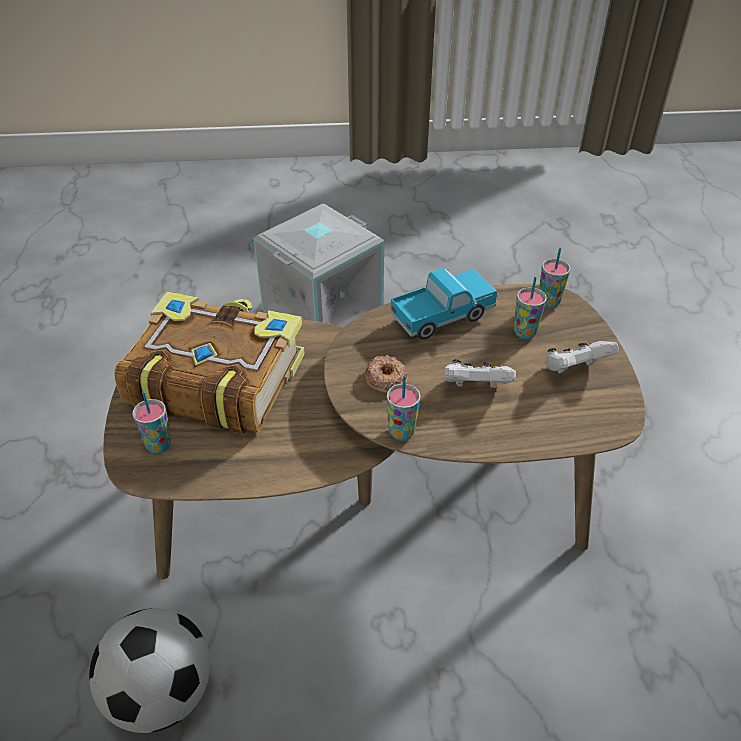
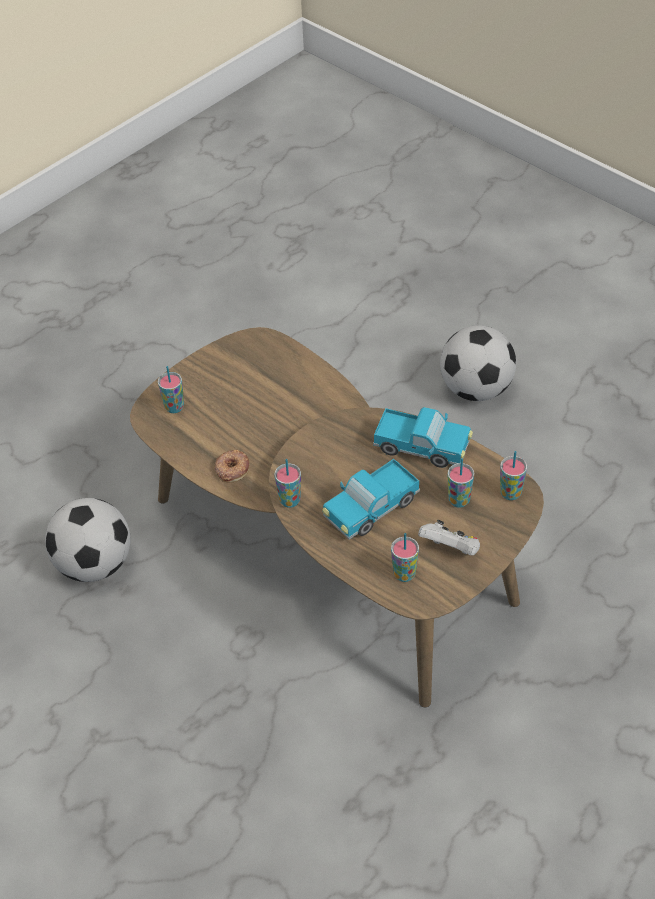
camera: 50 degrees right, 5 degrees up
book [114,292,305,434] -> none
grey storage box [253,203,384,327] -> football [440,325,516,401]
donut [364,355,407,393] -> donut moved to [215,450,250,483]
white game controller [443,359,516,388] -> toy truck [322,459,420,540]
none -> cup [391,533,419,582]

